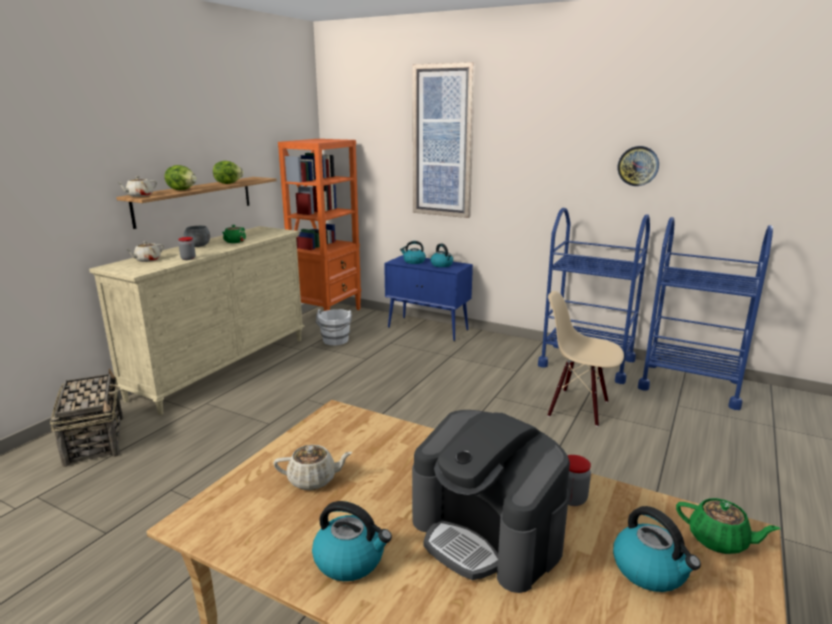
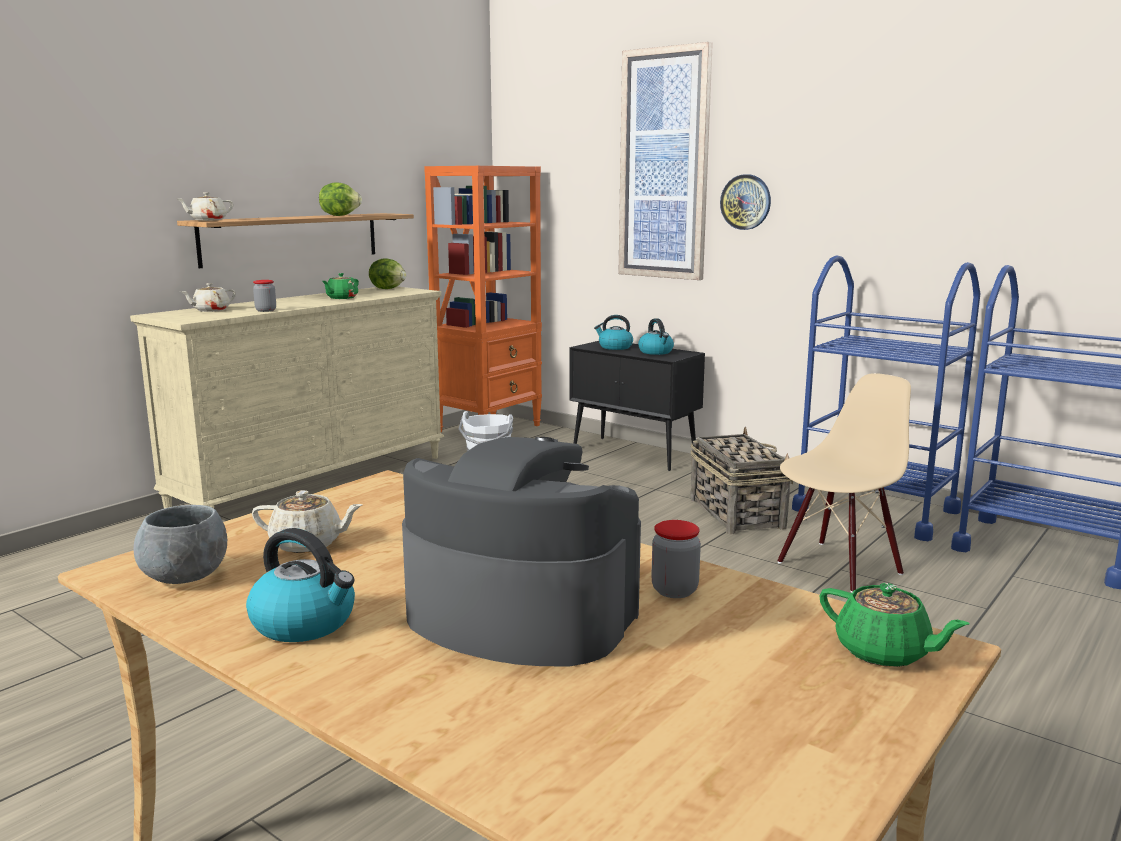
camera: 10 degrees right, 5 degrees down
basket [50,368,123,467] -> basket moved to [690,427,793,535]
lettuce [164,165,197,190] -> lettuce moved to [369,258,406,289]
grey bowl [183,226,210,247] -> grey bowl moved to [133,505,227,584]
blue cabinet [384,255,473,341] -> black cabinet [569,341,705,471]
coffee machine [412,410,570,593] -> coffee machine turned 150 degrees clockwise [402,437,641,667]
beige chair [548,291,624,427] -> beige chair turned 105 degrees clockwise [777,373,911,593]
kettle [613,506,701,592] -> none
wall clock [618,146,659,186] -> wall clock moved to [720,174,771,230]

